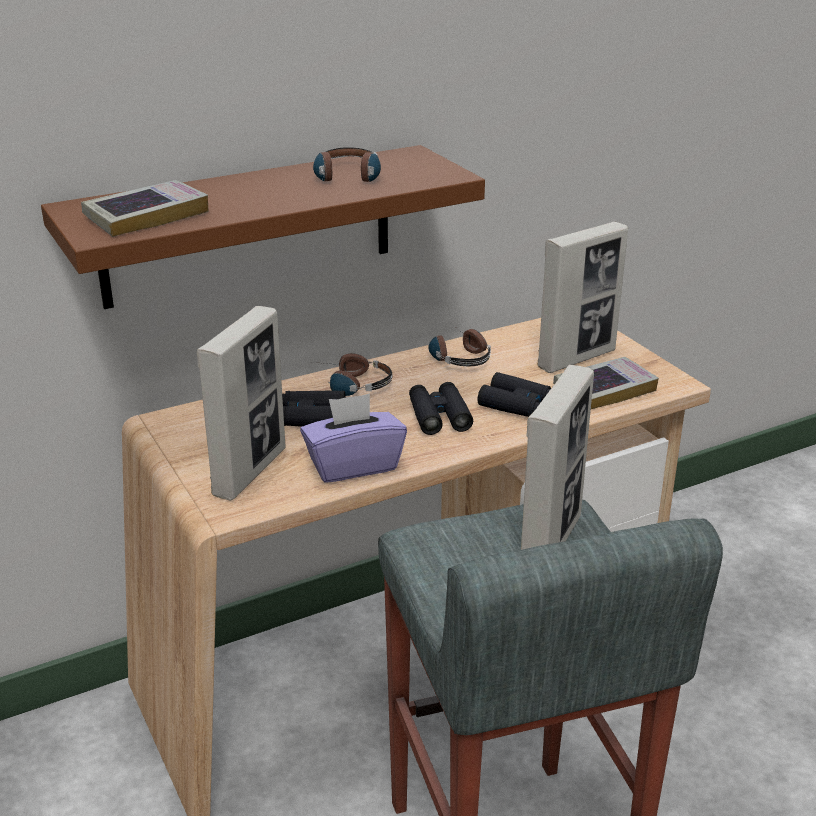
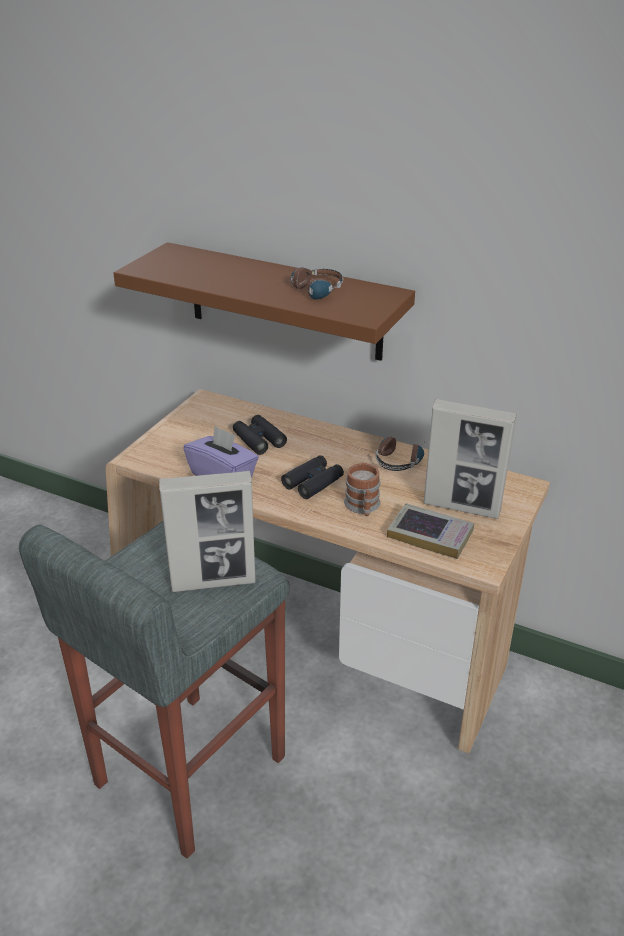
camera: 55 degrees right, 5 degrees up
book [81,180,209,237] -> none
picture frame [197,306,286,500] -> none
headphones [310,353,392,396] -> none
black binoculars [478,372,551,417] -> mug [344,463,380,516]

